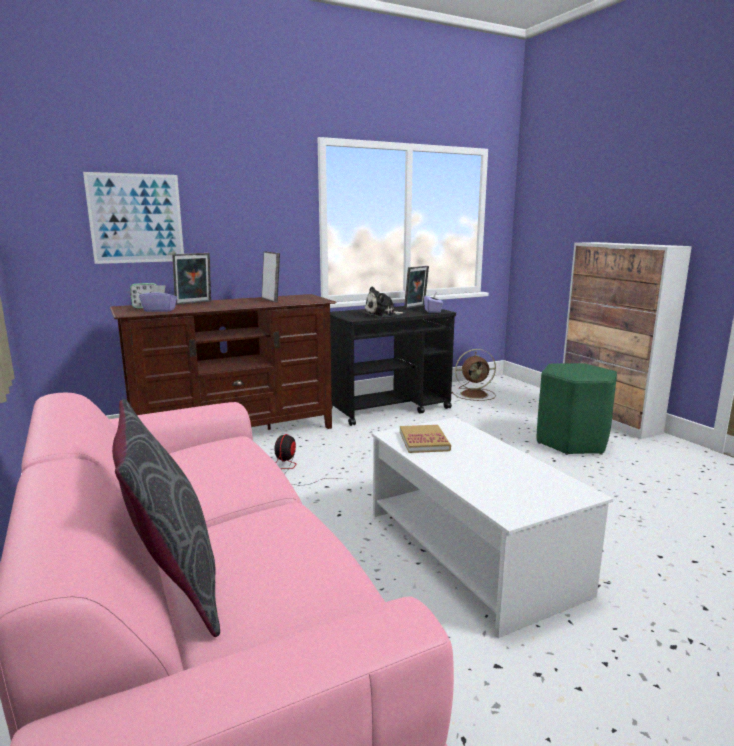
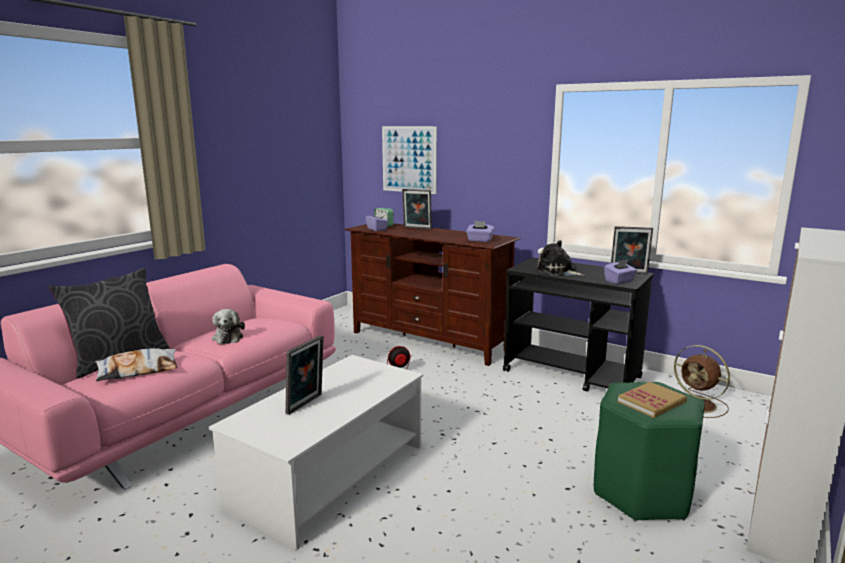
camera: 60 degrees right, 0 degrees up
picture frame [262,251,280,302] -> picture frame moved to [285,335,324,415]
book [400,425,451,453] -> book moved to [618,382,687,418]
none -> pillow [96,348,178,381]
none -> plush toy [212,309,245,344]
none -> purple tissue box [466,221,494,242]

